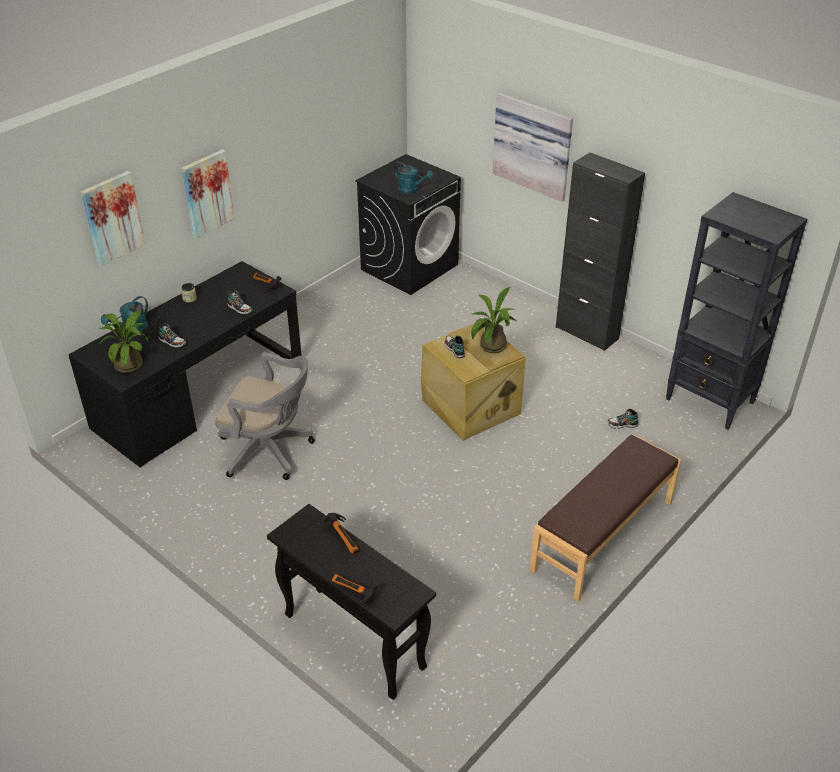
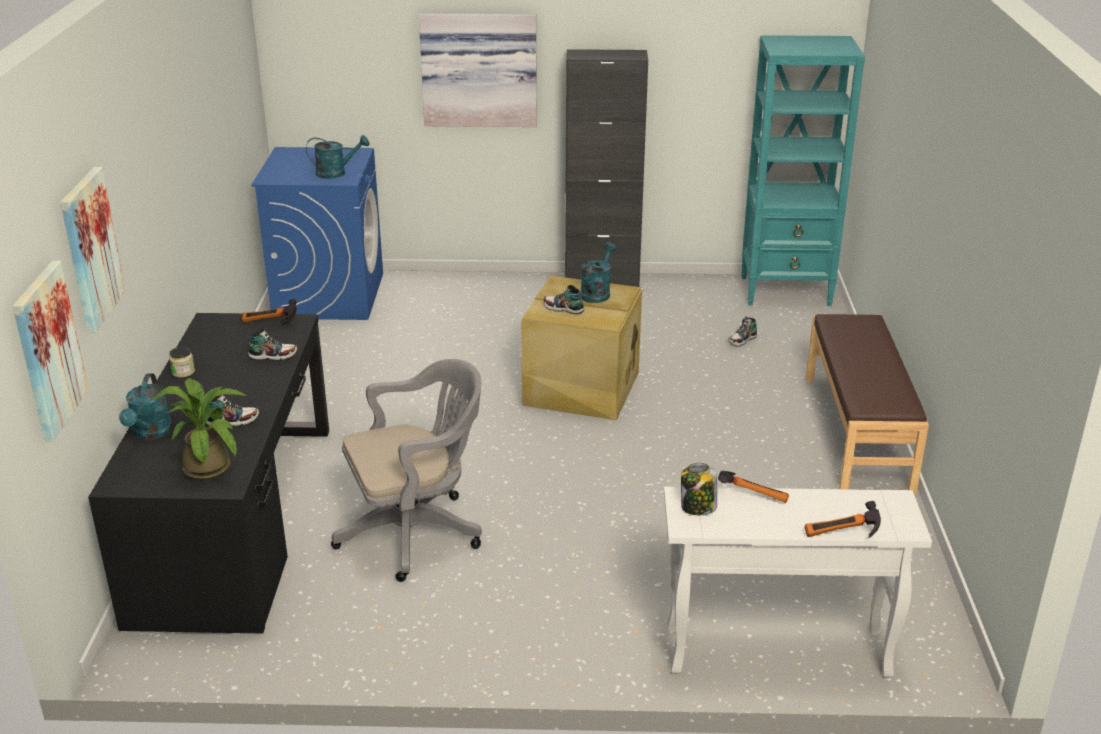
camera: 40 degrees left, 10 degrees down
picture [182,149,234,238] -> picture moved to [12,261,89,441]
black console table [267,504,436,700] -> white console table [664,487,932,678]
black washing machine [355,154,461,295] -> blue washing machine [251,147,383,320]
potted plant [471,287,516,353] -> turquoise watering can [580,242,616,303]
black bookcase [666,192,807,430] -> turquoise bookcase [741,35,865,306]
none -> jar [681,463,717,515]

